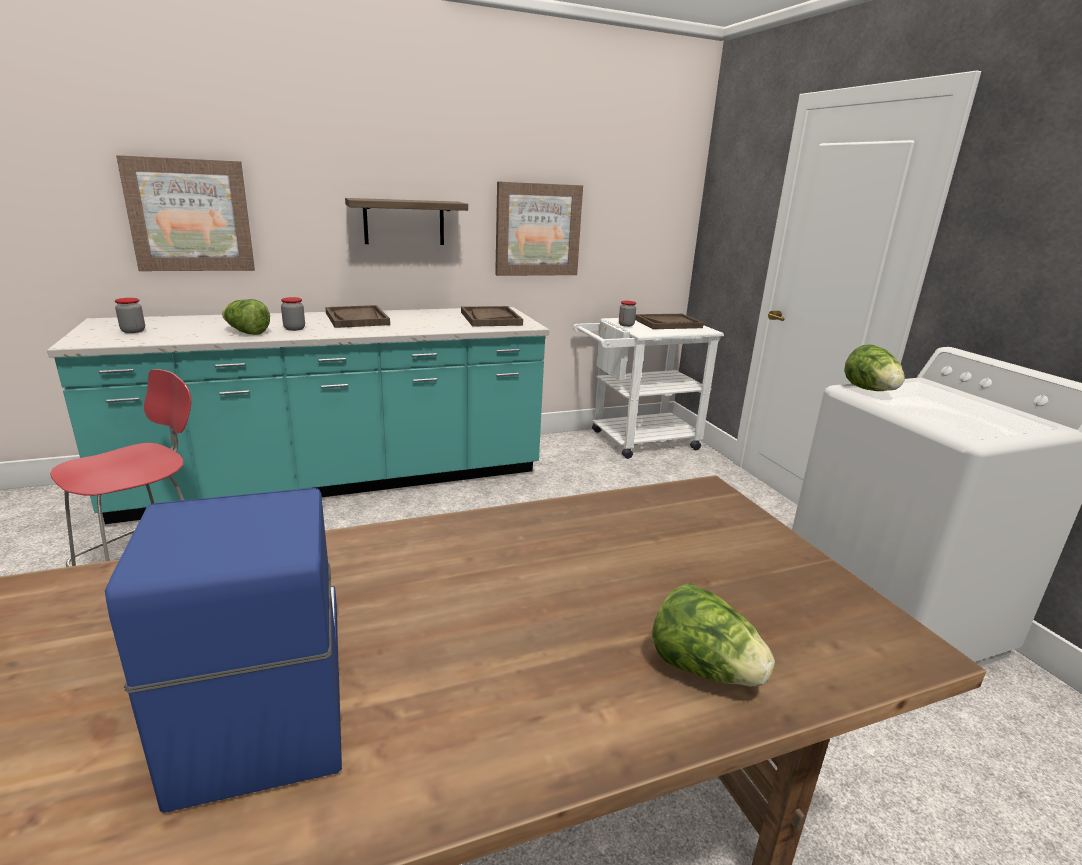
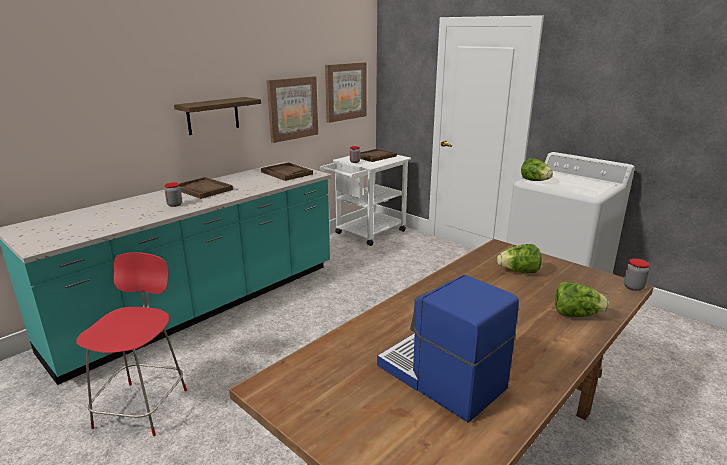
camera: 25 degrees left, 0 degrees up
jar [115,298,145,333] -> jar moved to [624,259,650,291]
picture [116,155,255,271] -> picture moved to [325,62,367,123]
lettuce [222,299,270,335] -> lettuce moved to [497,244,542,273]

